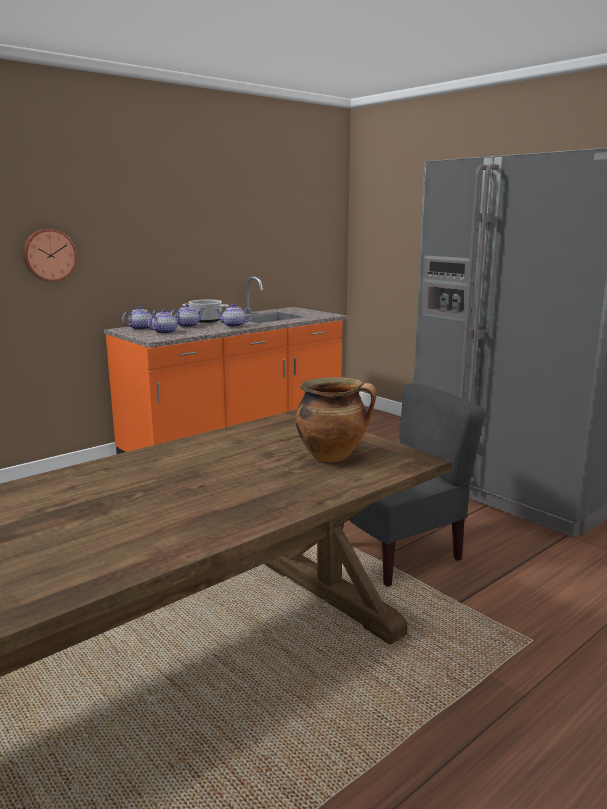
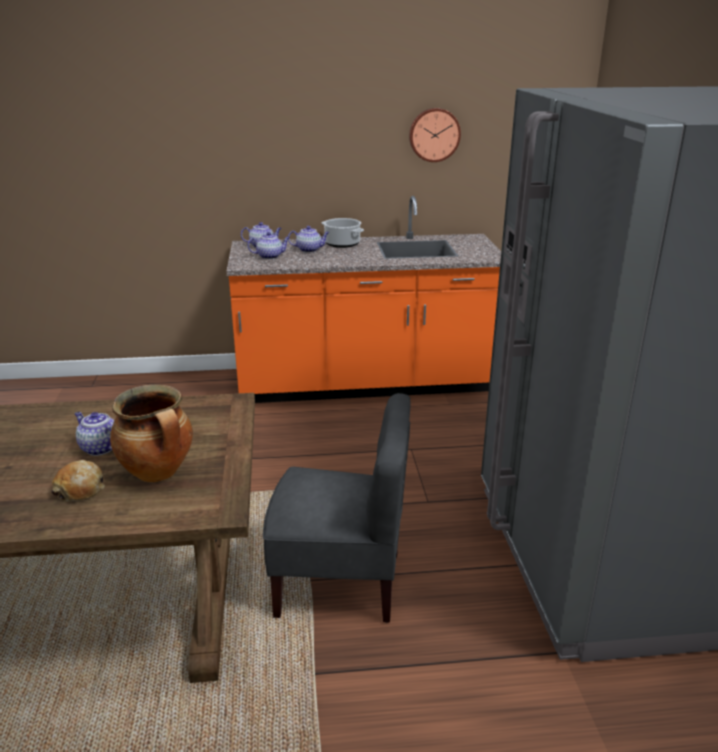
camera: 35 degrees right, 10 degrees up
wall clock [23,229,77,282] -> wall clock moved to [409,108,461,162]
teapot [216,304,253,327] -> teapot moved to [75,412,115,456]
none -> bread [51,460,105,501]

